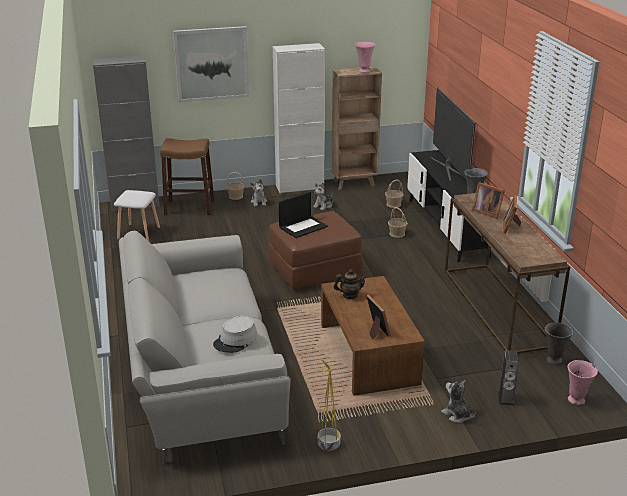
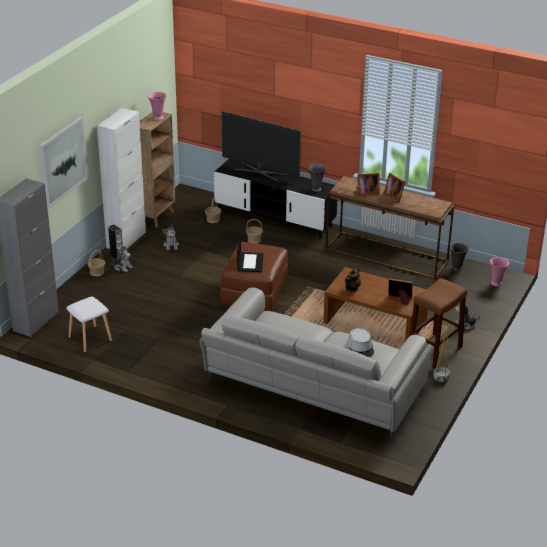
camera: 50 degrees left, 5 degrees up
brown stool [160,138,214,215] -> brown stool moved to [410,278,467,368]
speaker [498,350,519,406] -> speaker moved to [108,225,123,259]

